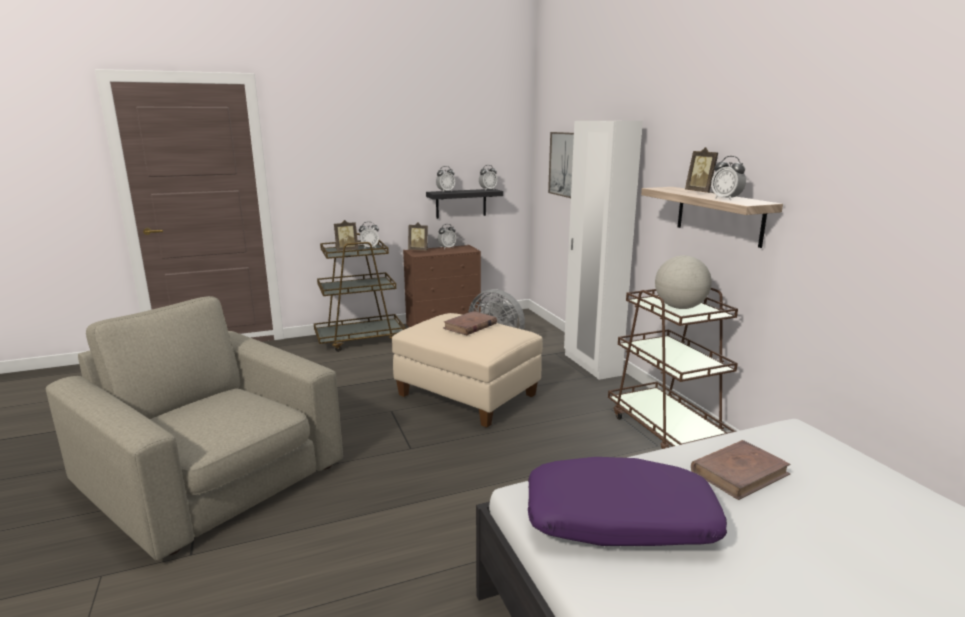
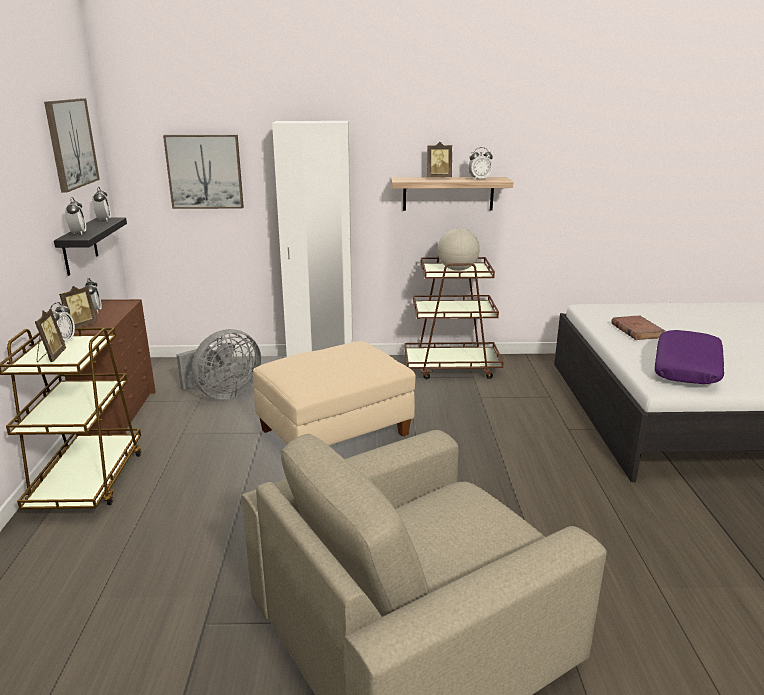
camera: 70 degrees left, 5 degrees up
brown book [443,311,497,335] -> none
none -> picture [44,99,100,192]

